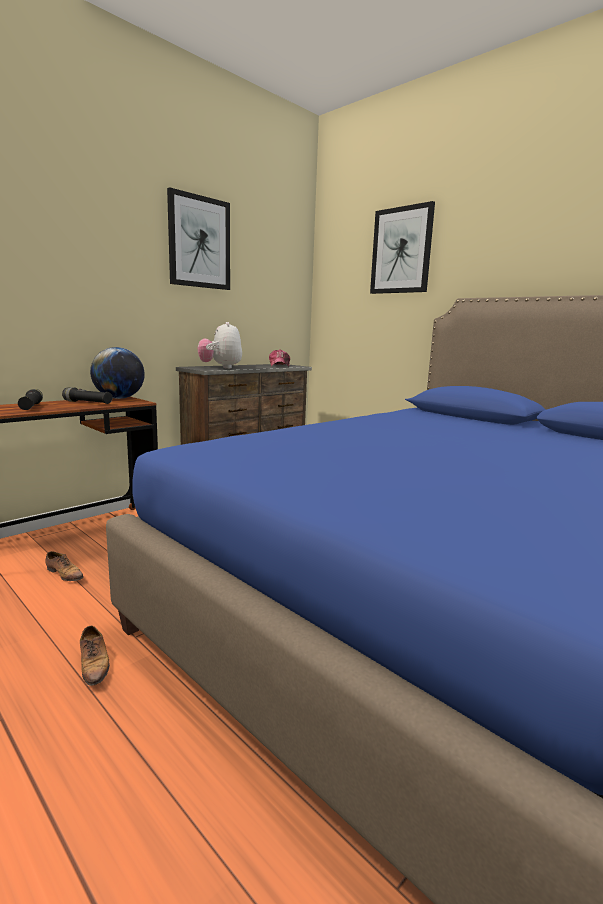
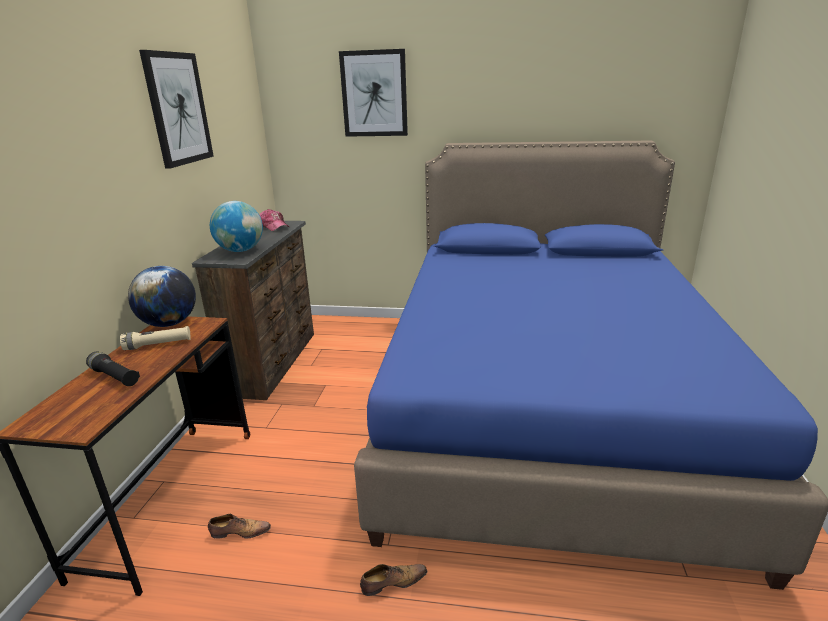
camera: 35 degrees left, 10 degrees up
black flashlight [62,387,113,404] -> beige flashlight [120,326,191,350]
shoe [80,626,110,686] -> shoe turned 45 degrees counterclockwise [360,564,427,596]
plush toy [198,322,242,369] -> globe [210,201,263,252]

